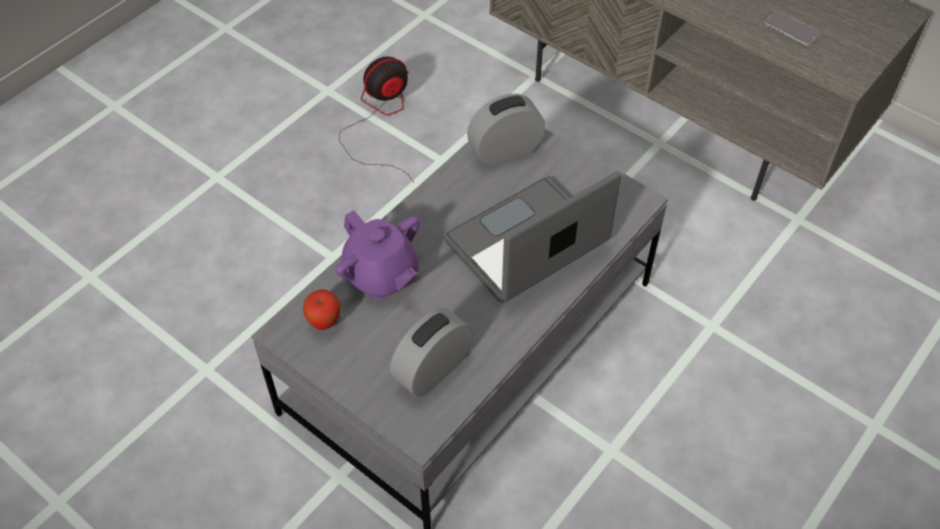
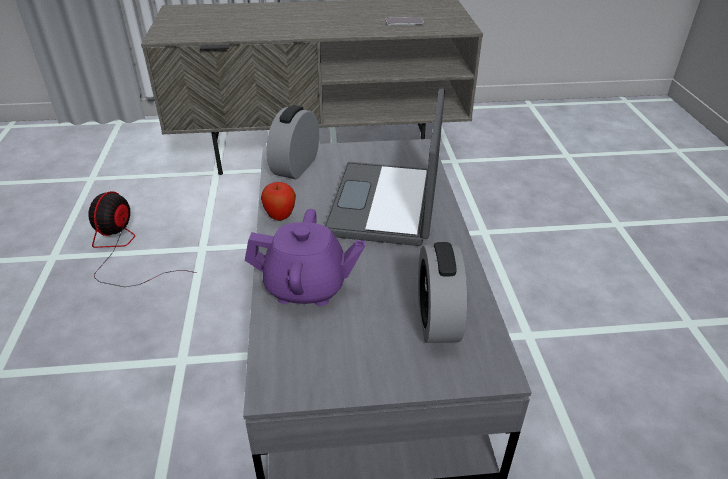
camera: 45 degrees left, 15 degrees down
apple [303,289,341,330] -> apple moved to [261,182,296,221]

